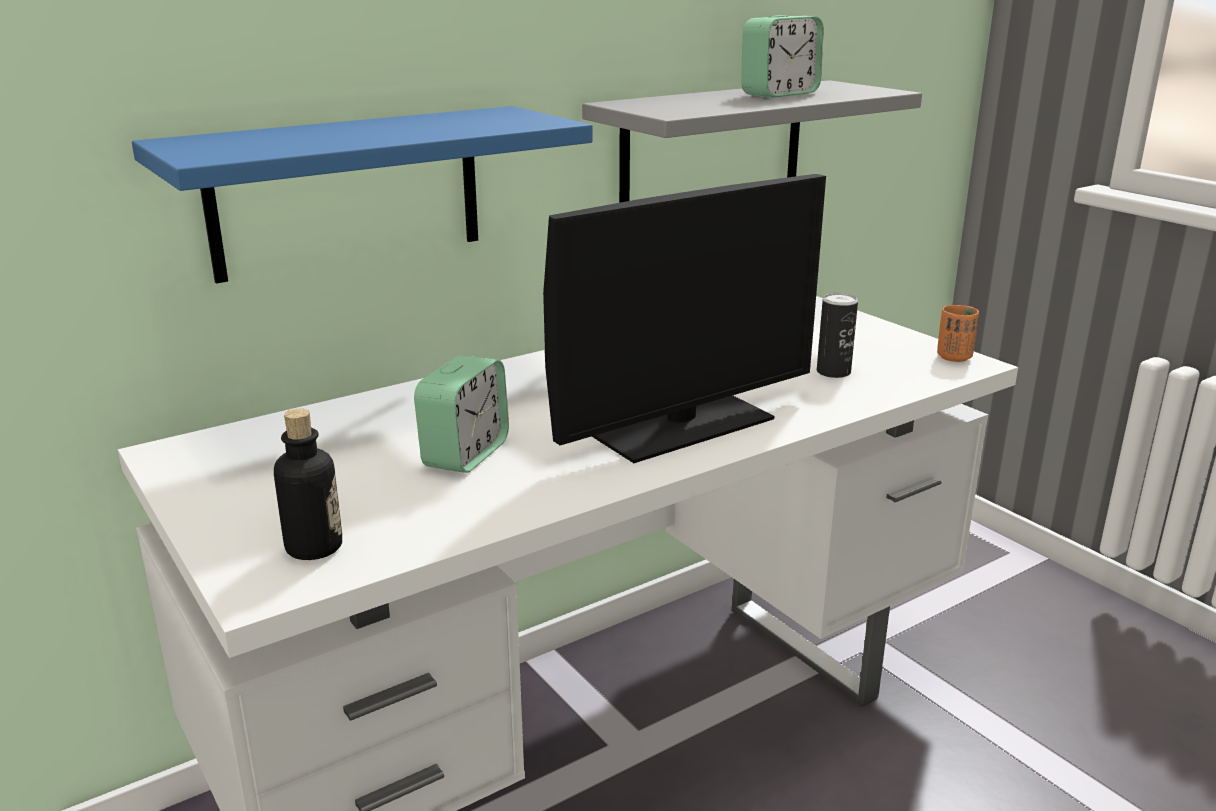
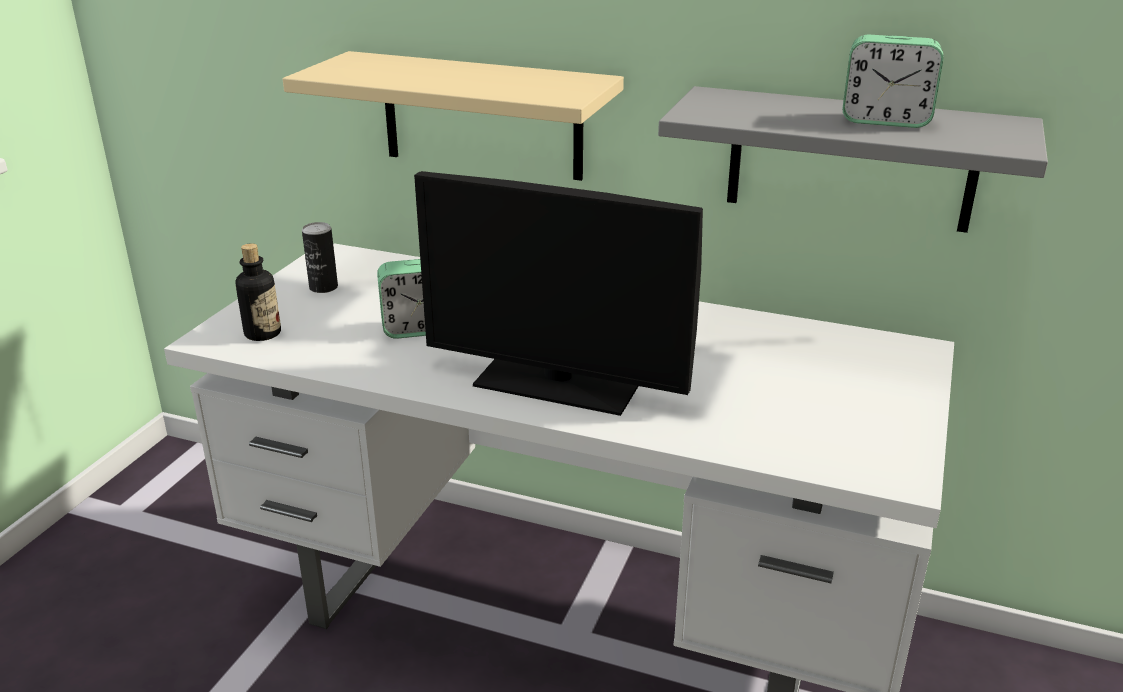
camera: 55 degrees right, 5 degrees up
blue shelf [132,106,593,283] -> beige shelf [283,51,624,181]
can [817,293,858,378] -> can moved to [302,222,338,293]
orange cup [937,305,979,362] -> none

